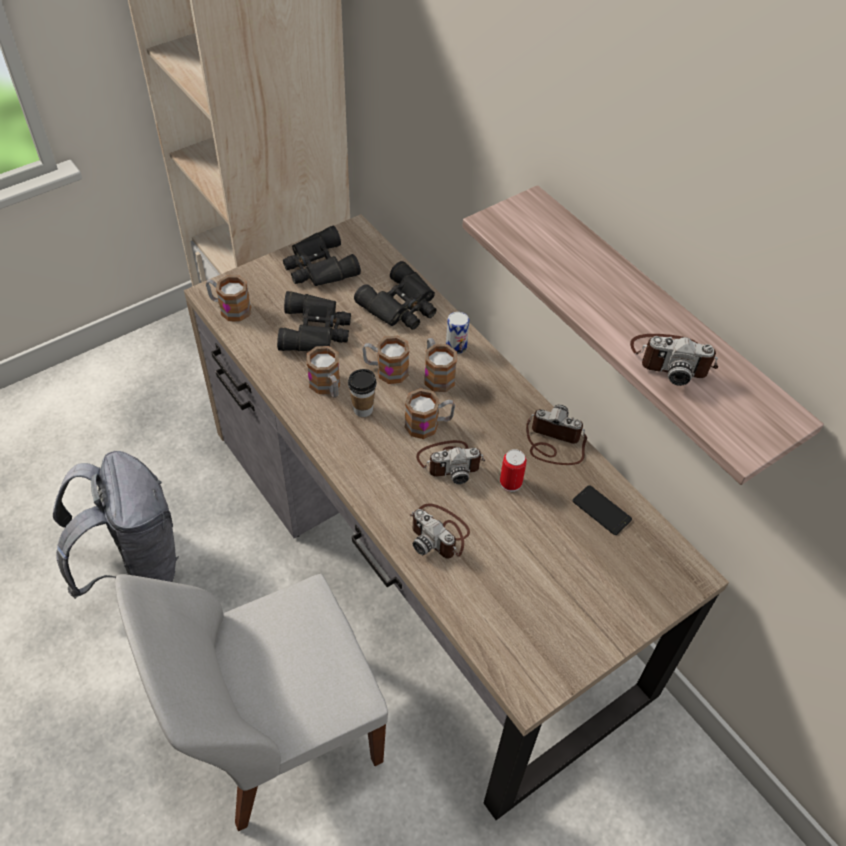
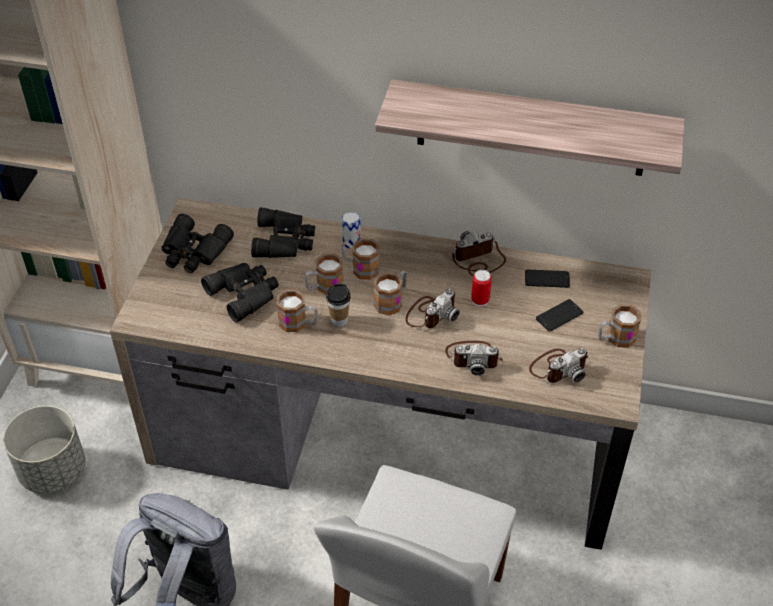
camera: 40 degrees left, 5 degrees down
mug [206,275,251,322] -> mug moved to [598,304,642,348]
camera [630,334,718,386] -> camera moved to [529,348,588,383]
none -> grey planter [3,406,85,494]
none -> phone [536,299,583,332]

